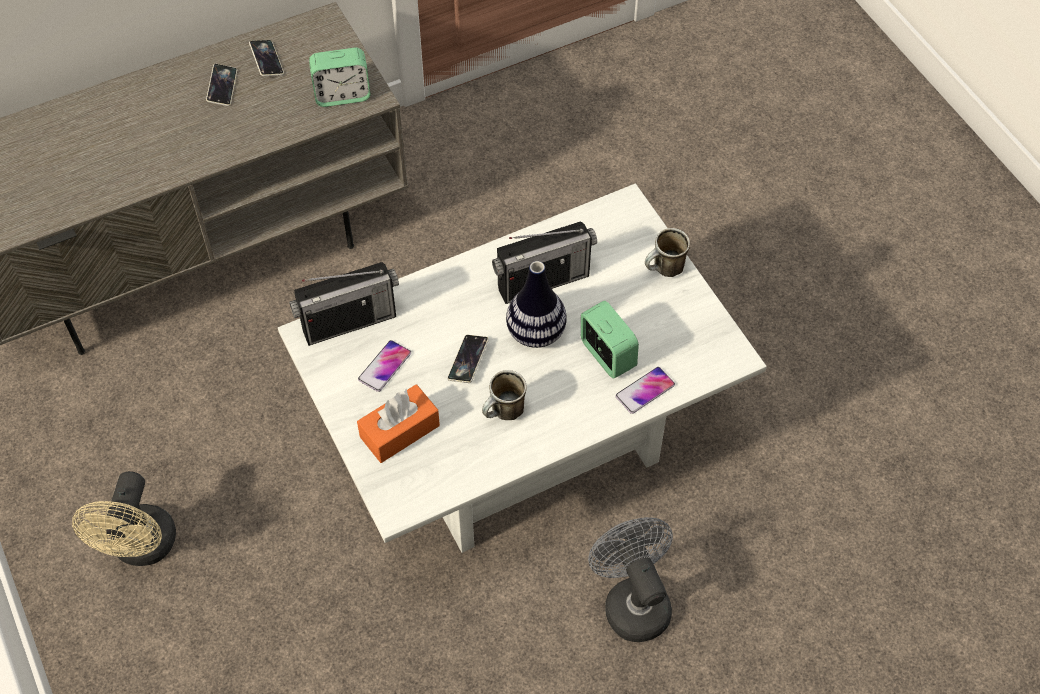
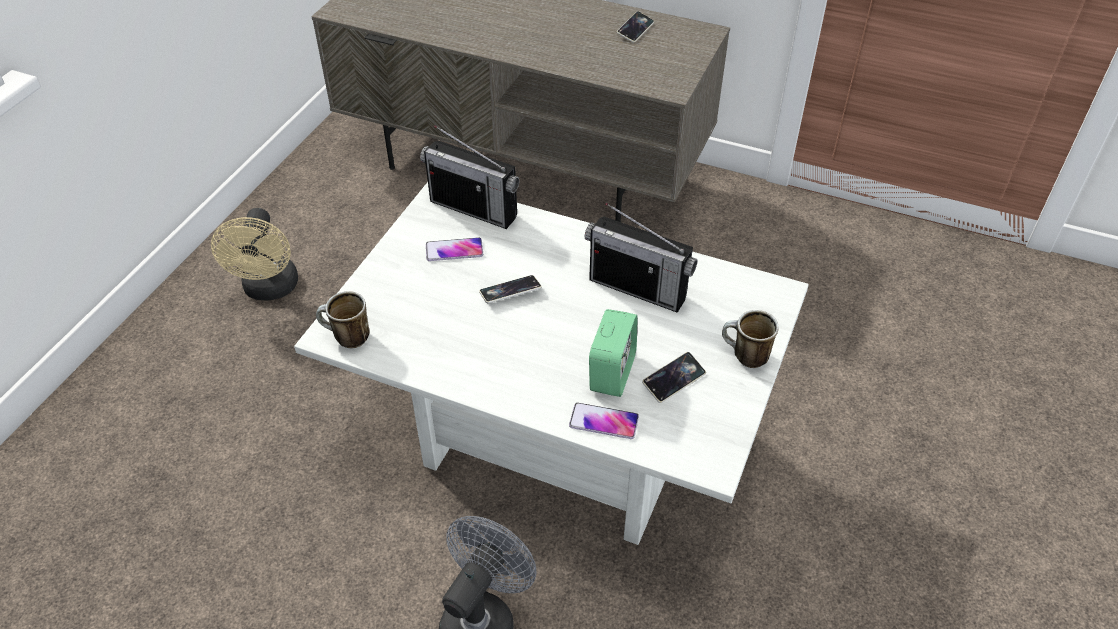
camera: 50 degrees right, 10 degrees down
beige fan [72,471,176,566] -> beige fan turned 60 degrees counterclockwise [211,208,298,300]
phone [206,64,237,106] -> phone moved to [642,352,706,403]
alarm clock [309,48,370,107] -> none
orange tissue box [357,384,440,463] -> none
mug [482,370,527,420] -> mug moved to [316,291,370,348]
vase [506,261,567,348] -> none

